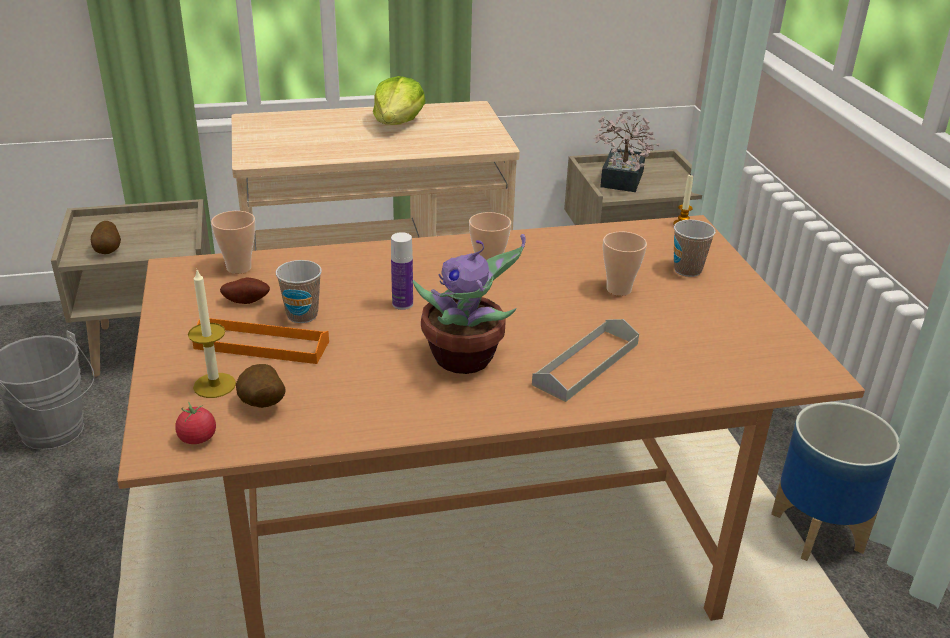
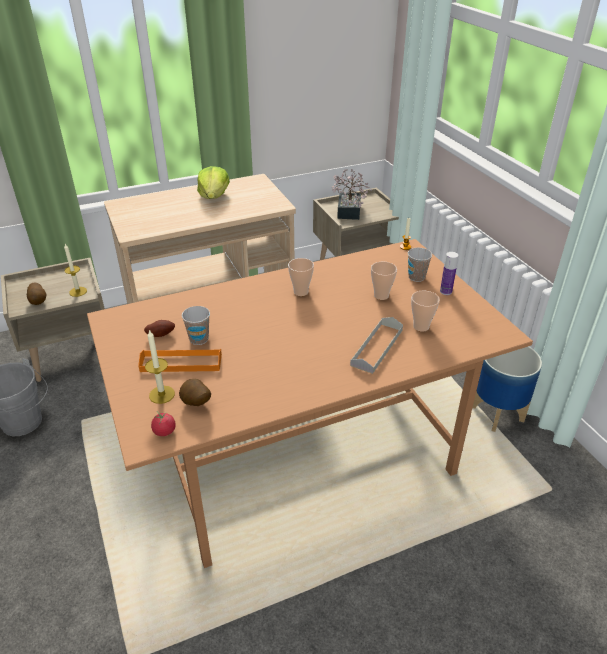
camera: 10 degrees left, 5 degrees up
cup [211,211,255,274] -> cup moved to [411,291,440,332]
bottle [391,232,413,310] -> bottle moved to [440,252,458,295]
potted plant [412,234,526,374] -> none
none -> candle [64,244,87,297]

